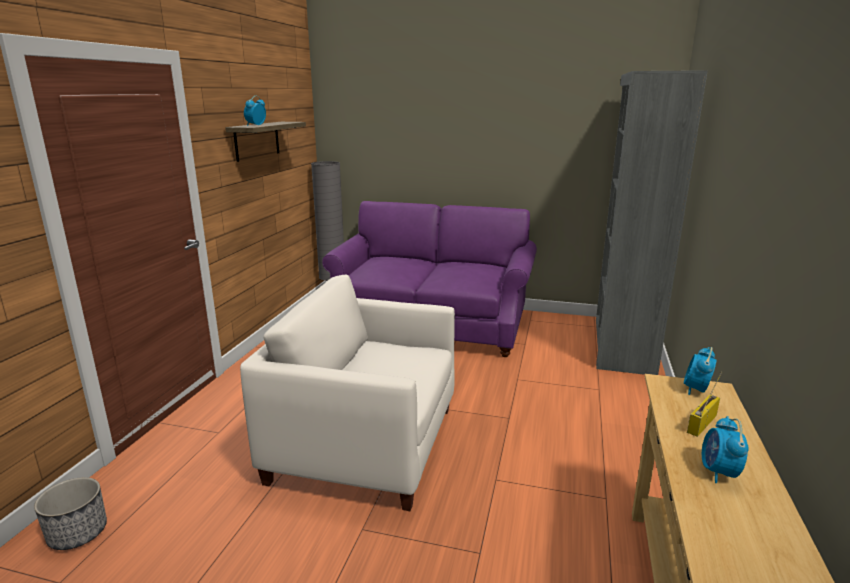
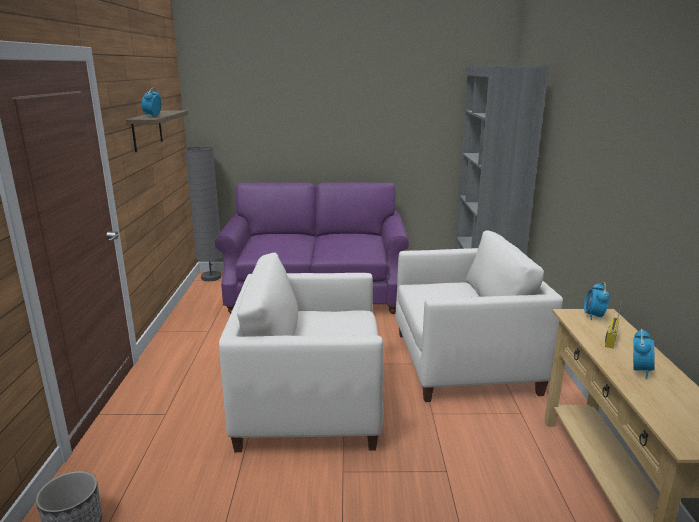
camera: 15 degrees left, 0 degrees up
alarm clock [702,416,749,483] -> alarm clock turned 150 degrees counterclockwise [633,329,655,379]
none -> white armchair [396,230,563,402]

